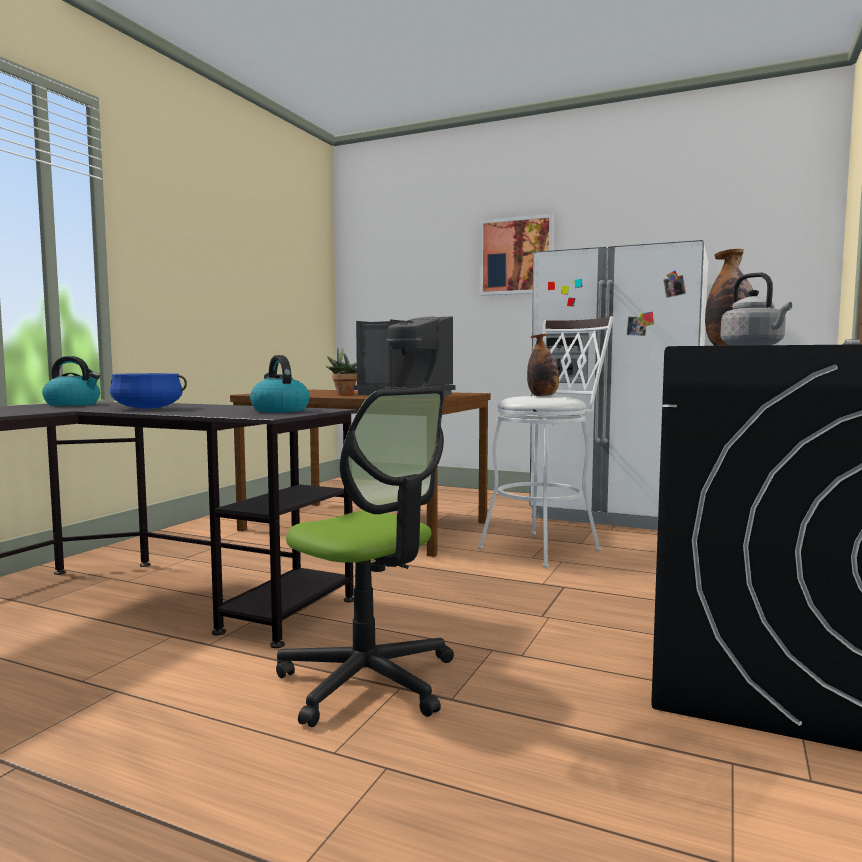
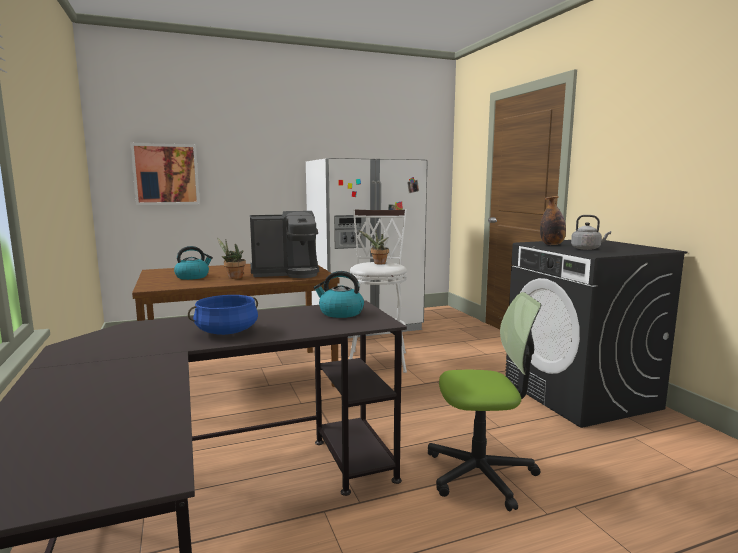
camera: 45 degrees left, 5 degrees up
kettle [42,356,100,406] -> kettle moved to [174,246,213,280]
picture [480,214,554,296] -> picture moved to [130,143,200,205]
bottle [527,334,559,396] -> potted plant [359,230,389,264]

